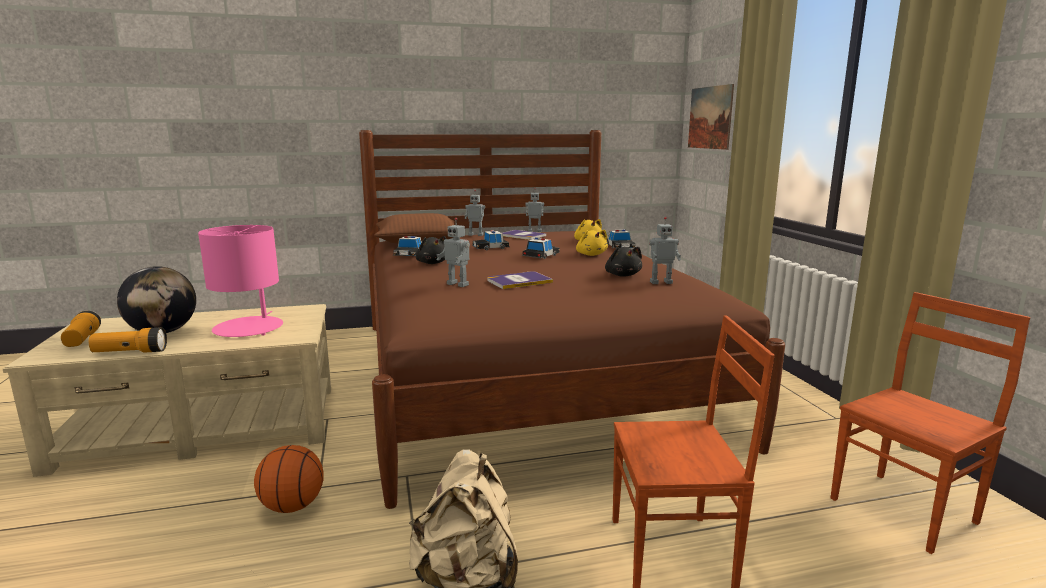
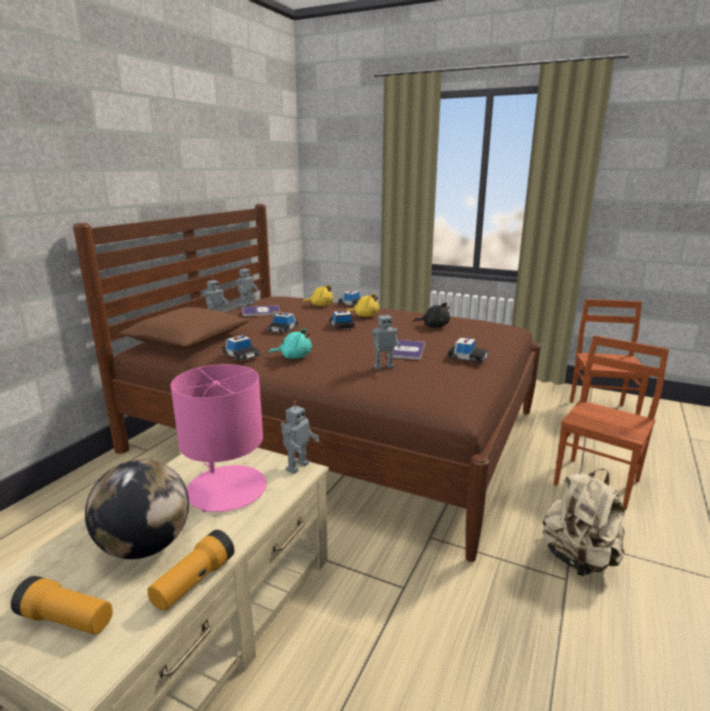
camera: 50 degrees left, 5 degrees up
basketball [254,445,324,513] -> none
black plush toy [415,236,446,264] -> turquoise plush toy [269,328,312,359]
toy robot [649,217,681,284] -> toy robot moved to [281,401,319,474]
picture [688,84,734,150] -> none
none -> toy car [447,338,489,363]

